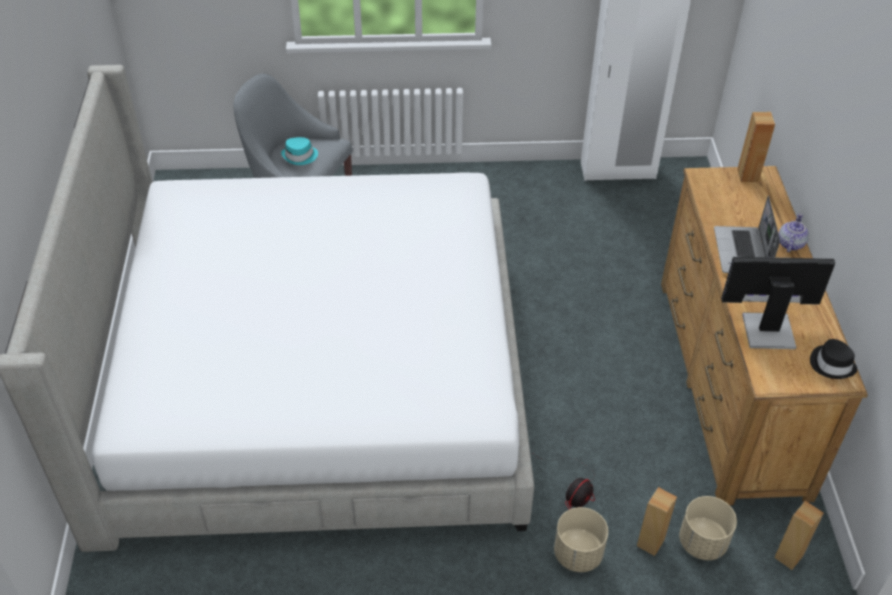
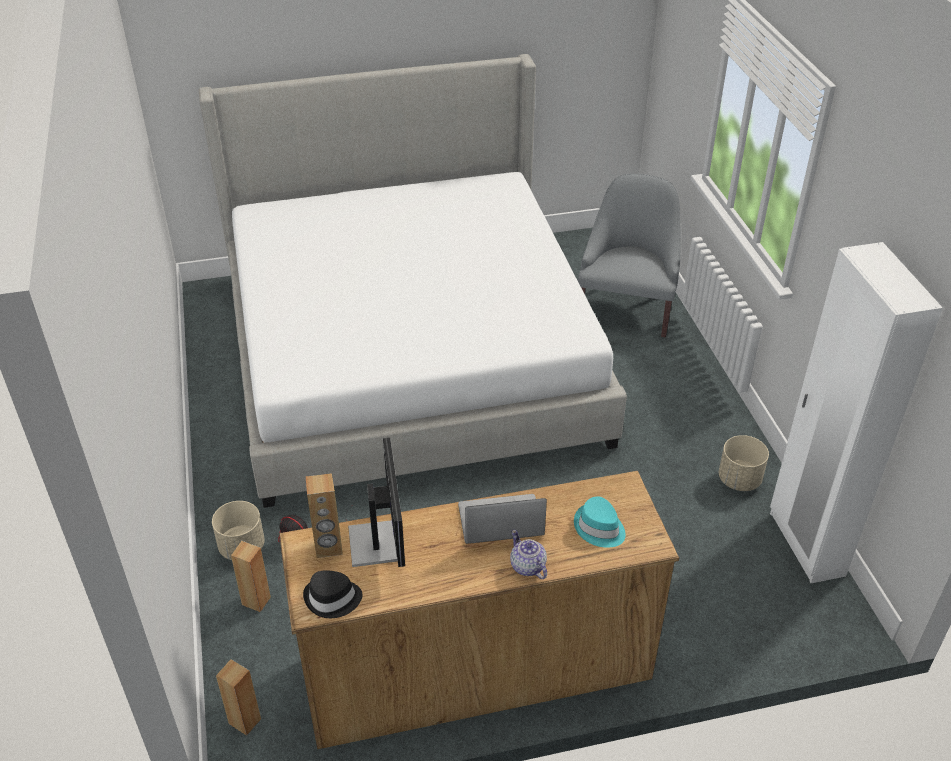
camera: 80 degrees right, 5 degrees down
turquoise hat [281,137,318,165] -> turquoise hat moved to [574,496,626,548]
beige planter [679,496,737,560] -> beige planter moved to [719,435,769,491]
brown speaker [737,112,775,182] -> brown speaker moved to [306,473,343,558]
teapot [778,213,809,252] -> teapot turned 135 degrees counterclockwise [510,530,547,579]

